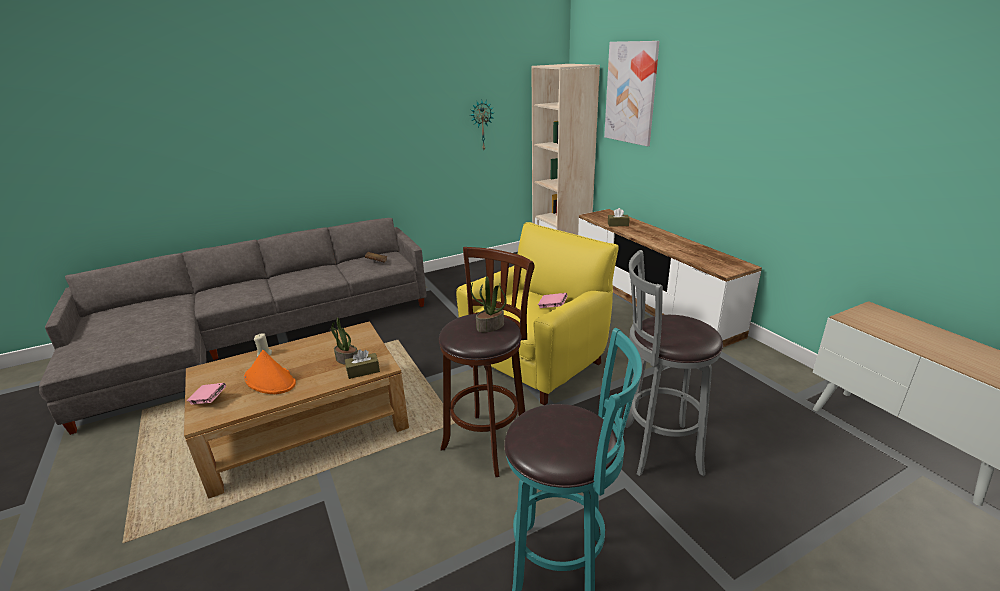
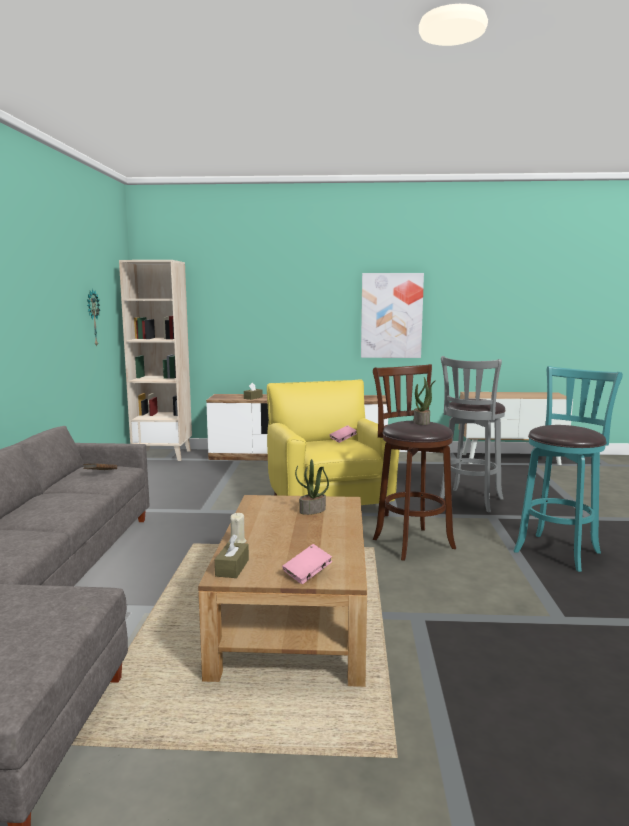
camera: 60 degrees left, 15 degrees down
orange hat [244,350,296,394] -> none
brown tissue box [345,349,380,379] -> brown tissue box moved to [215,534,249,578]
picture [604,41,659,146] -> picture moved to [361,273,424,358]

